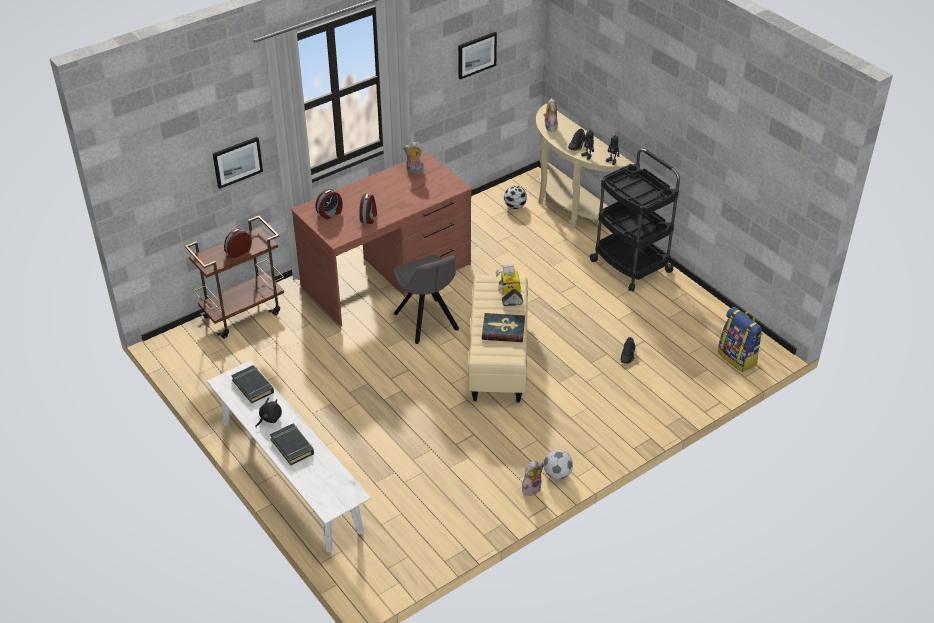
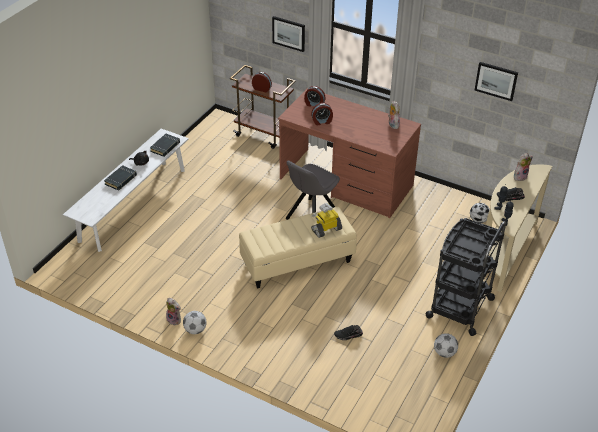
camera: 65 degrees right, 0 degrees up
book [482,313,525,342] -> none
backpack [718,307,763,372] -> none
none -> football [434,333,458,358]

